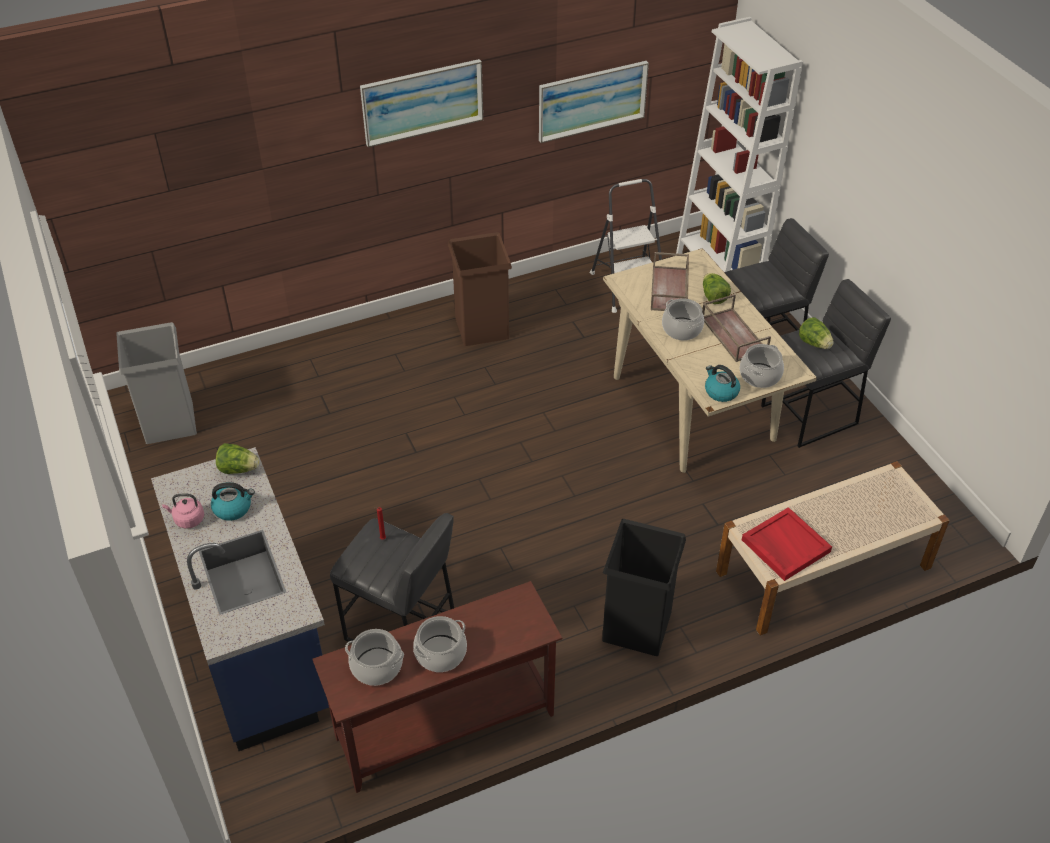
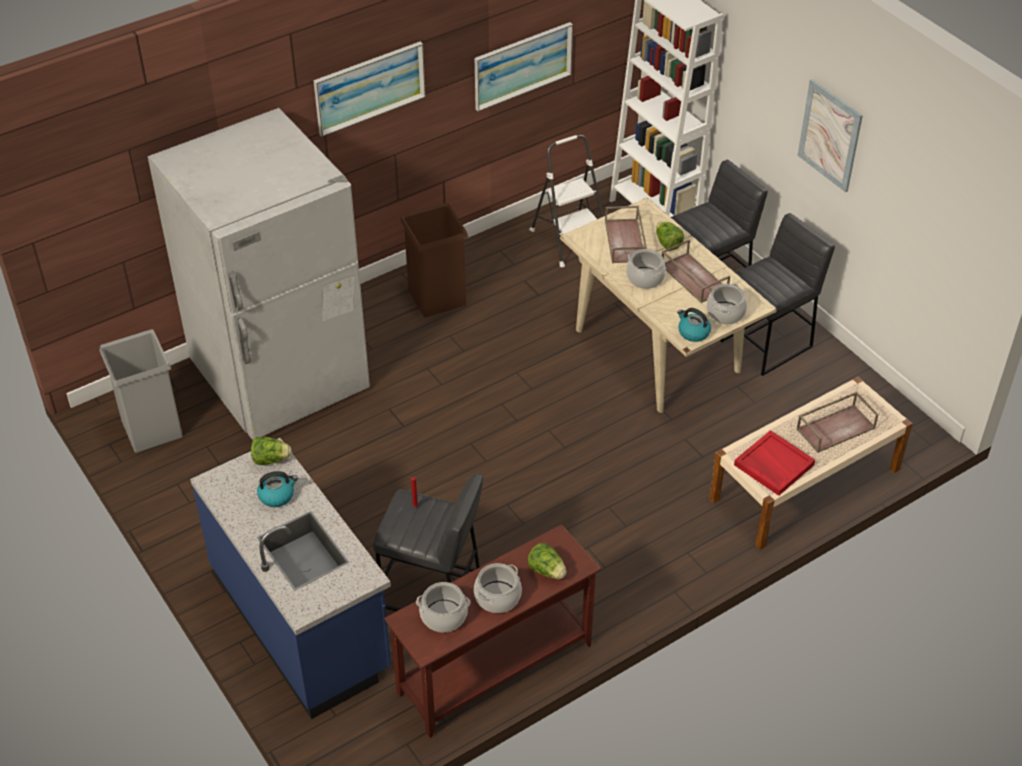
camera: 10 degrees left, 0 degrees up
pink kettle [162,494,204,529] -> none
black trash can [602,519,686,656] -> none
lettuce [799,317,834,349] -> lettuce moved to [528,543,567,579]
none -> white fridge [148,108,370,440]
none -> brown tray [796,392,878,453]
none -> picture [798,79,863,192]

